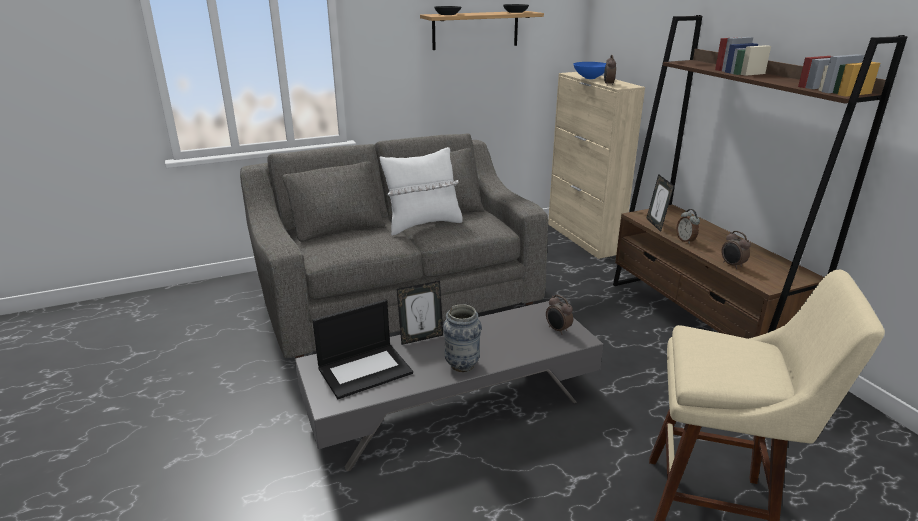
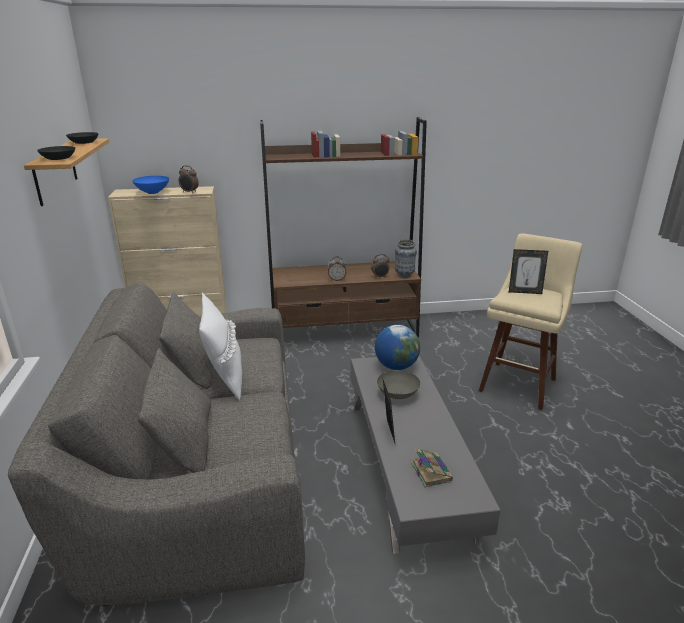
camera: 75 degrees left, 0 degrees up
laptop [312,299,413,399] -> book [411,448,453,487]
vase [443,304,482,372] -> vase moved to [395,239,417,278]
alarm clock [546,295,573,335] -> globe [375,325,420,370]
picture frame [646,174,674,232] -> picture frame moved to [509,249,548,294]
none -> grey bowl [377,370,420,399]

